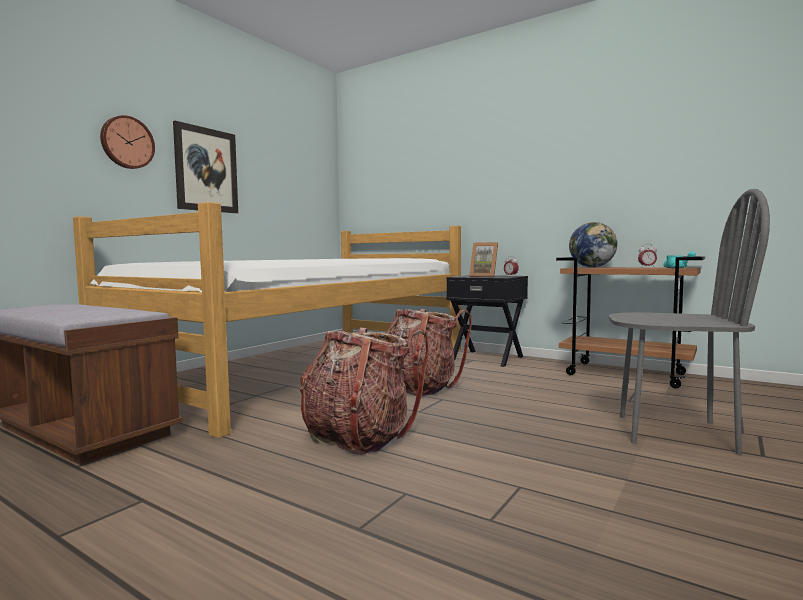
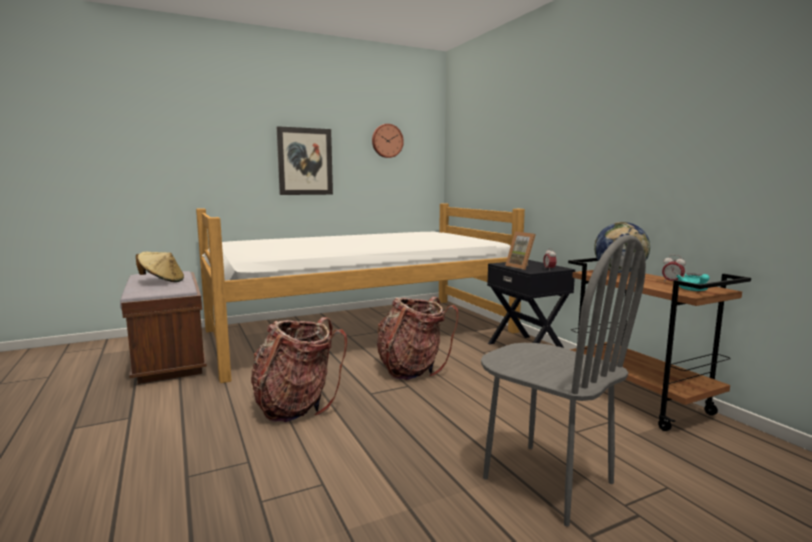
camera: 30 degrees right, 5 degrees up
wall clock [100,115,155,169] -> wall clock moved to [372,124,404,158]
none -> beige hat [136,252,184,282]

